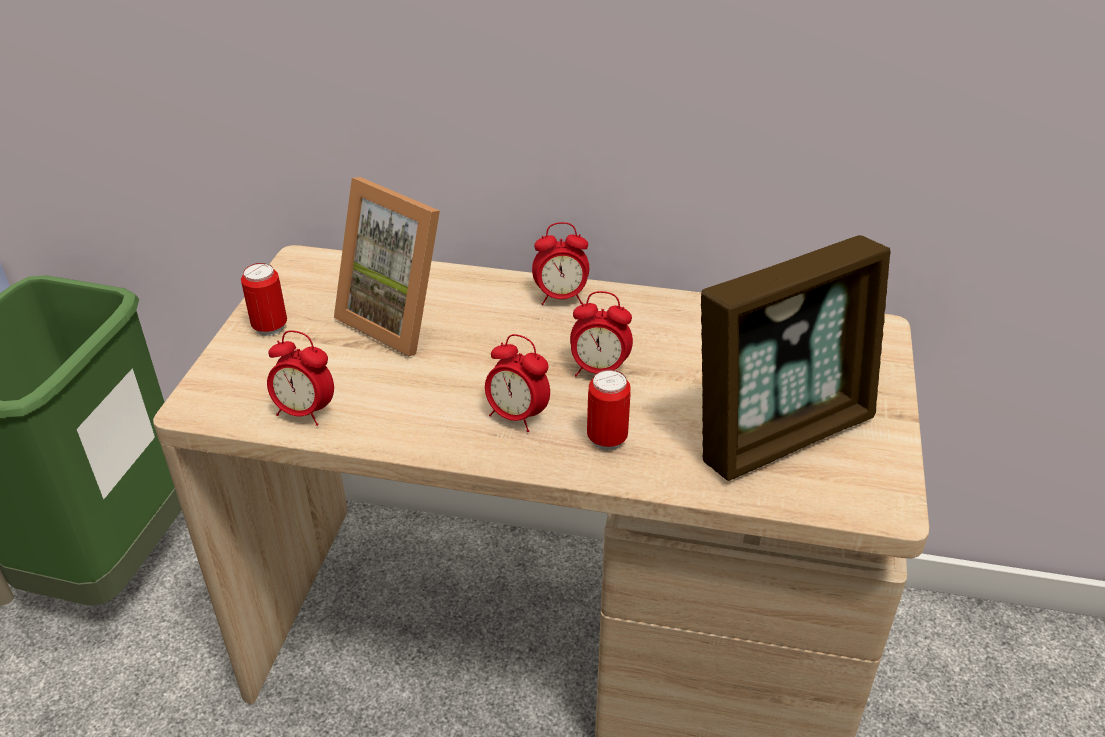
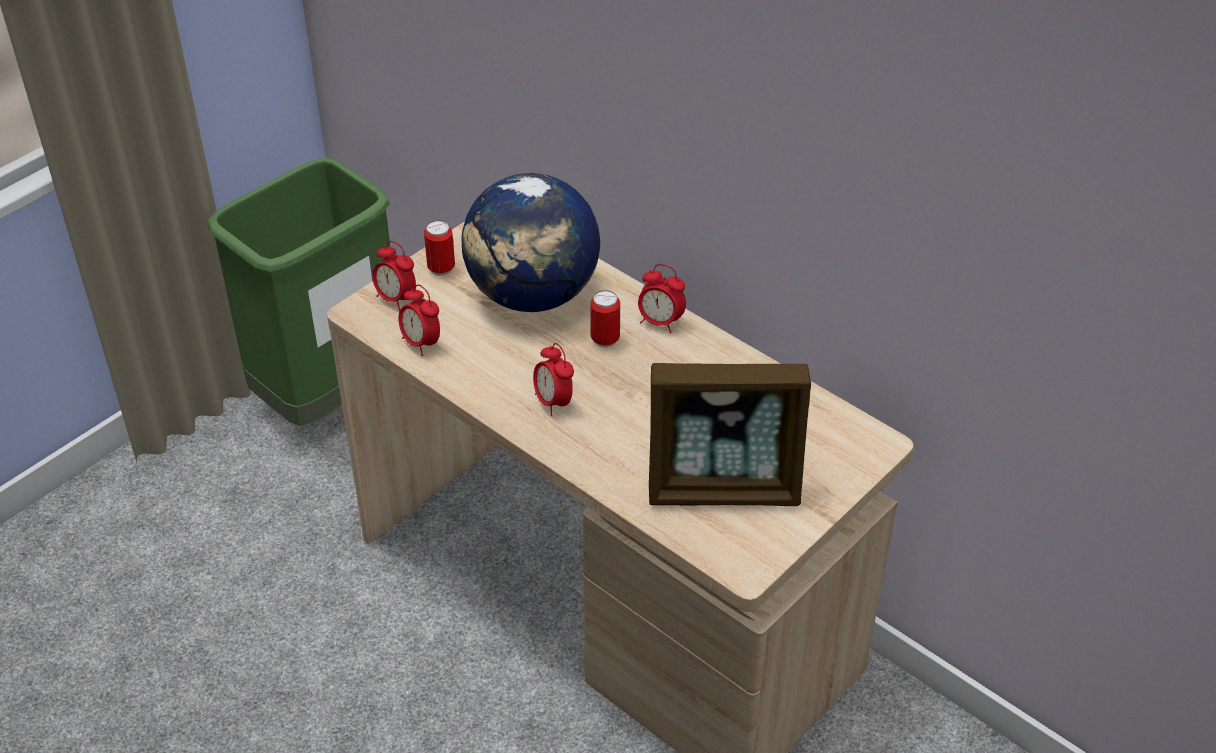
camera: 30 degrees right, 5 degrees up
picture frame [334,177,440,357] -> globe [462,173,600,312]
alarm clock [570,291,633,377] -> alarm clock moved to [372,241,416,311]
can [587,370,631,450] -> can moved to [590,290,620,348]

